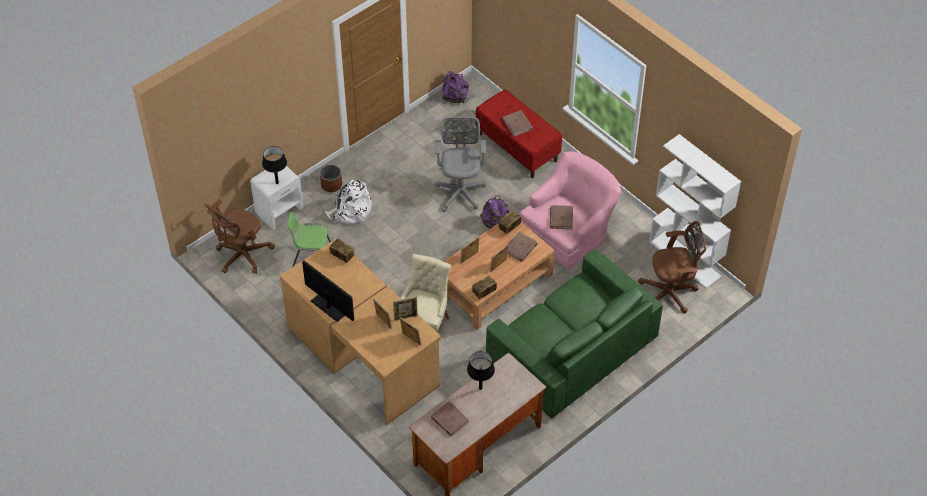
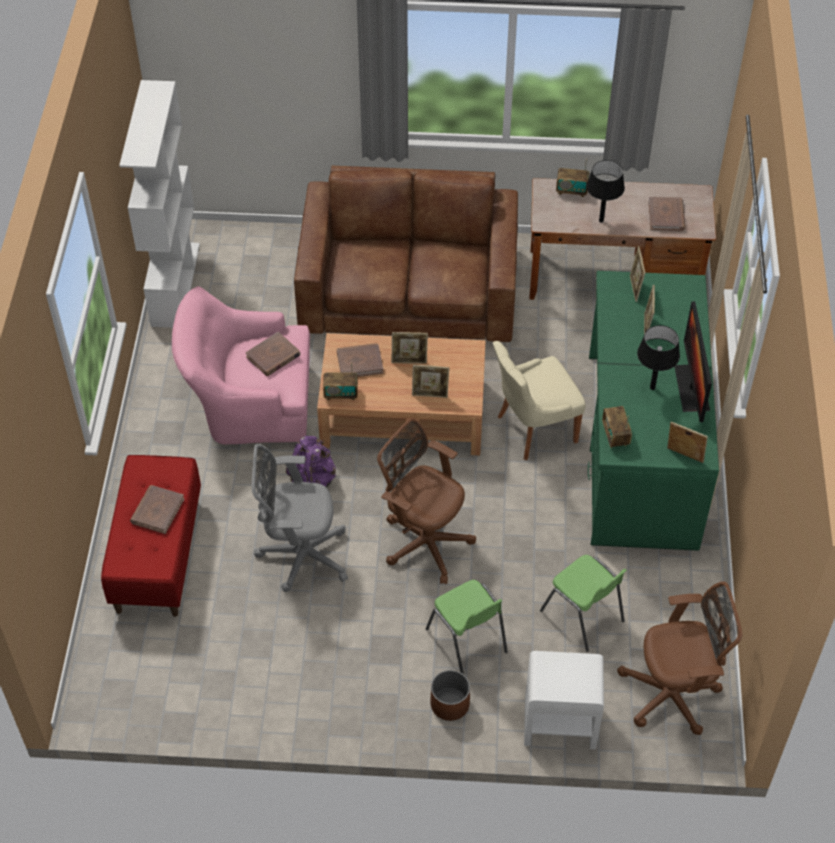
camera: 135 degrees left, 0 degrees up
black table lamp [262,146,287,184] -> black table lamp moved to [637,325,680,390]
brown desk [280,239,441,425] -> green desk [588,271,719,551]
white backpack [325,180,372,224] -> green chair [426,580,508,674]
picture frame [393,297,418,321] -> picture frame moved to [667,422,708,463]
grey office chair [435,116,487,212] -> grey office chair turned 45 degrees clockwise [252,444,348,592]
purple backpack [442,71,469,103] -> none
radio [472,275,497,299] -> radio moved to [556,159,589,197]
green sofa [486,249,663,419] -> brown sofa [294,166,518,342]
brown office chair [638,221,707,313] -> brown office chair moved to [377,418,476,584]

